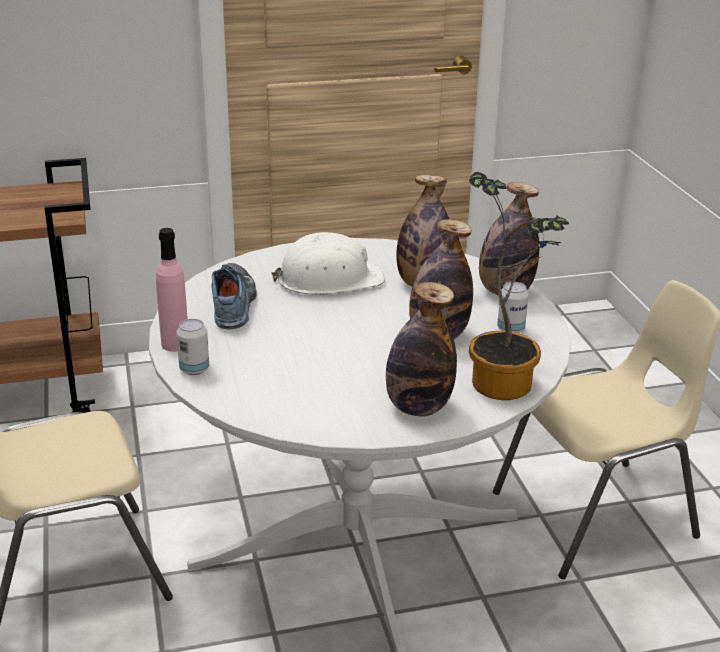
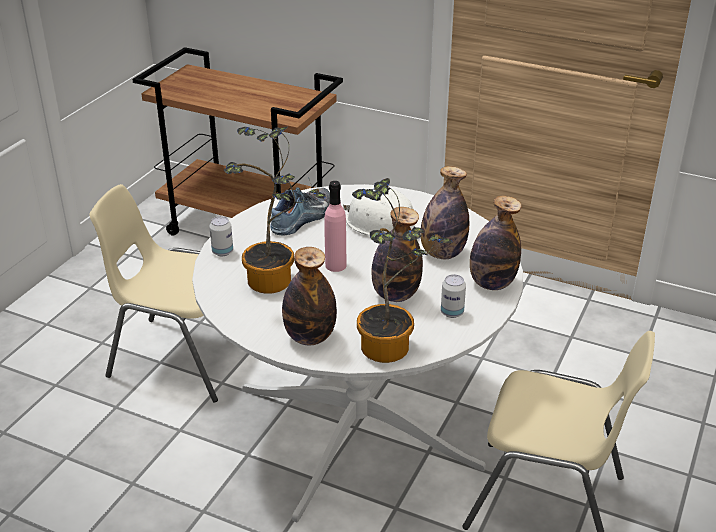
camera: 40 degrees right, 5 degrees up
pink bottle [156,228,188,352] -> pink bottle moved to [324,181,347,272]
none -> potted plant [224,126,326,294]

